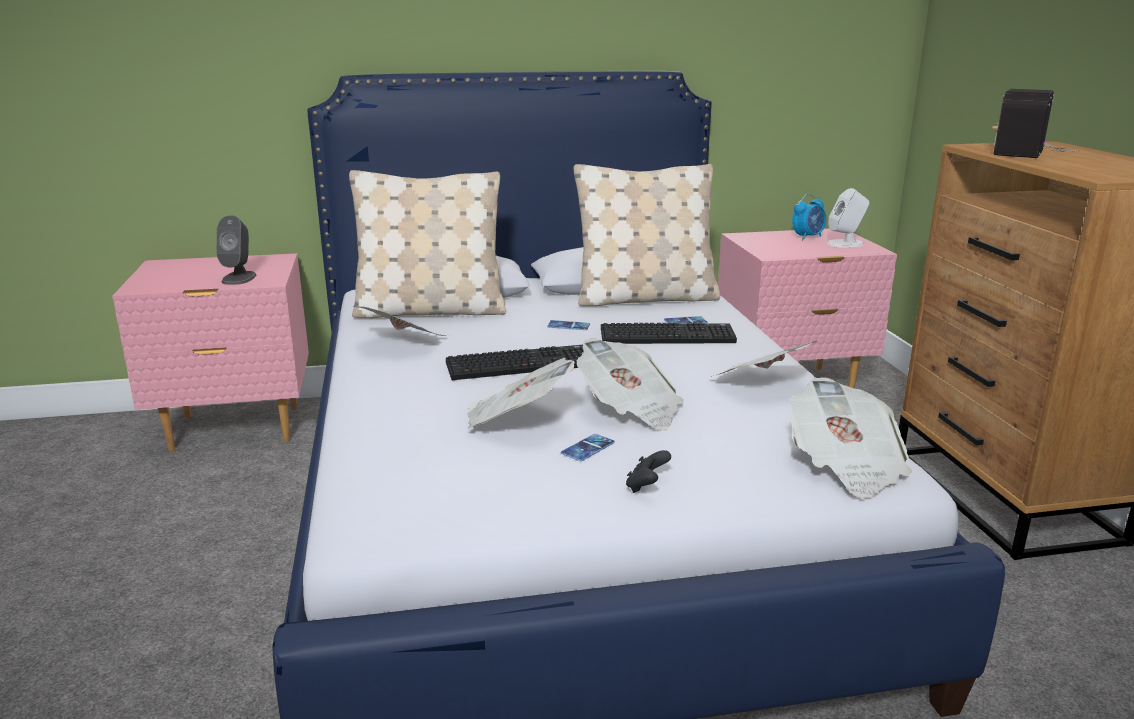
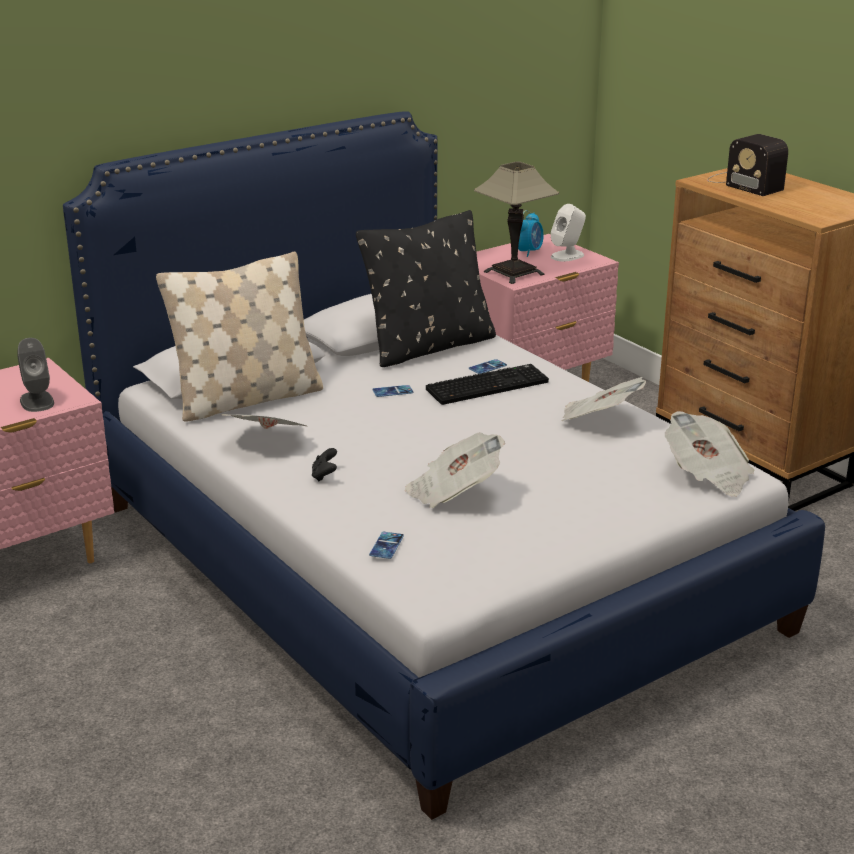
camera: 25 degrees left, 5 degrees up
keyboard [446,345,584,380] -> none
phone [561,434,615,461] -> phone moved to [369,532,404,559]
beige pillow [573,164,720,306] -> black pillow [356,210,496,367]
newspaper [577,338,684,430] -> none
black game controller [626,450,671,493] -> black game controller moved to [312,448,337,482]
radio [992,89,1078,158] -> radio turned 45 degrees counterclockwise [707,134,788,196]
none -> table lamp [474,162,559,284]

